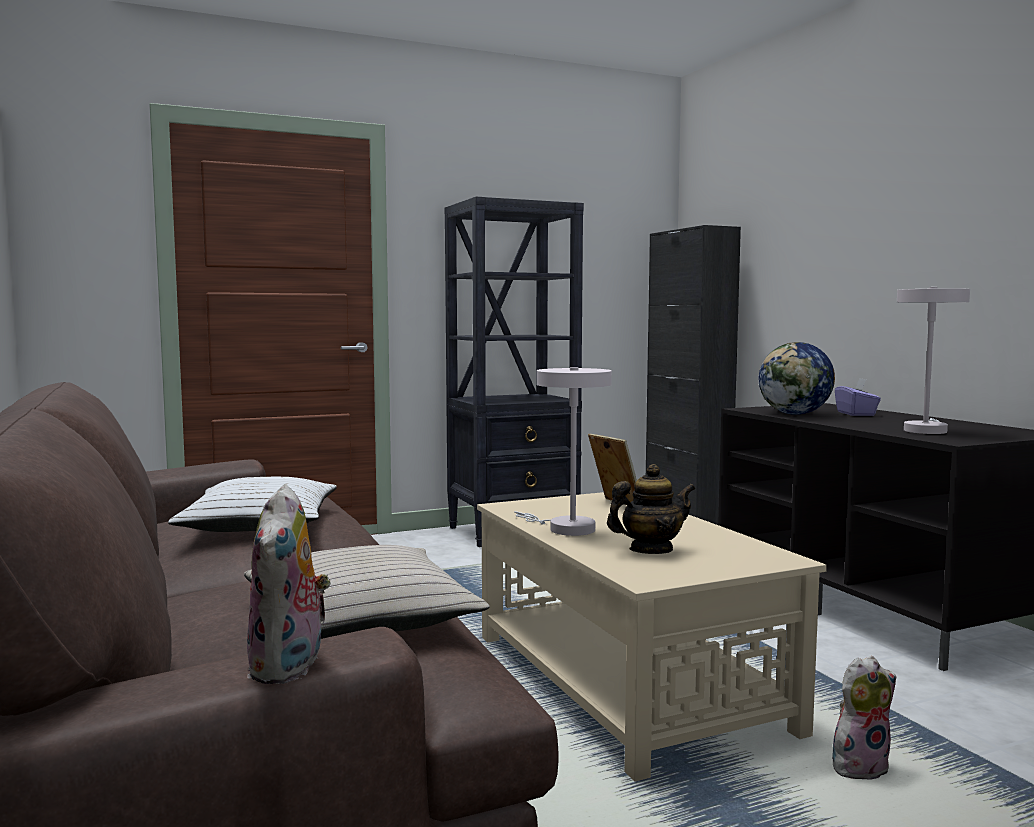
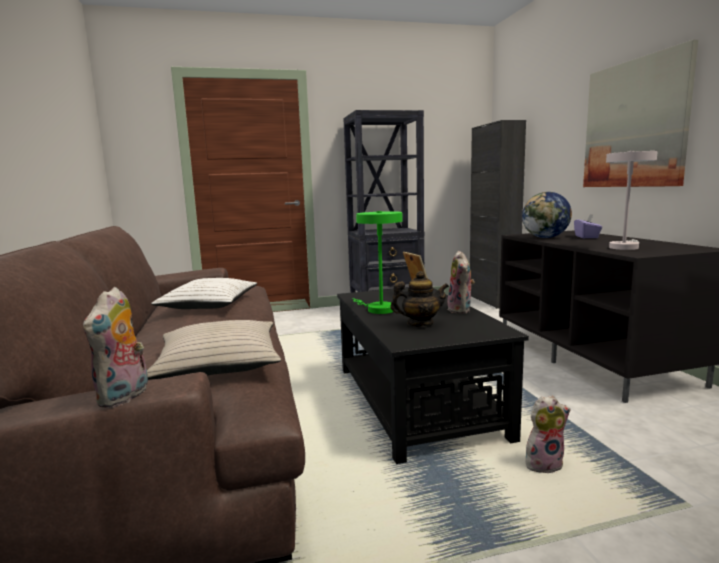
camera: 10 degrees right, 5 degrees up
beige coffee table [477,492,827,782] -> black coffee table [337,288,529,464]
white table lamp [514,367,612,536] -> green table lamp [353,211,403,314]
none -> plush toy [447,251,475,314]
none -> picture [583,40,698,187]

